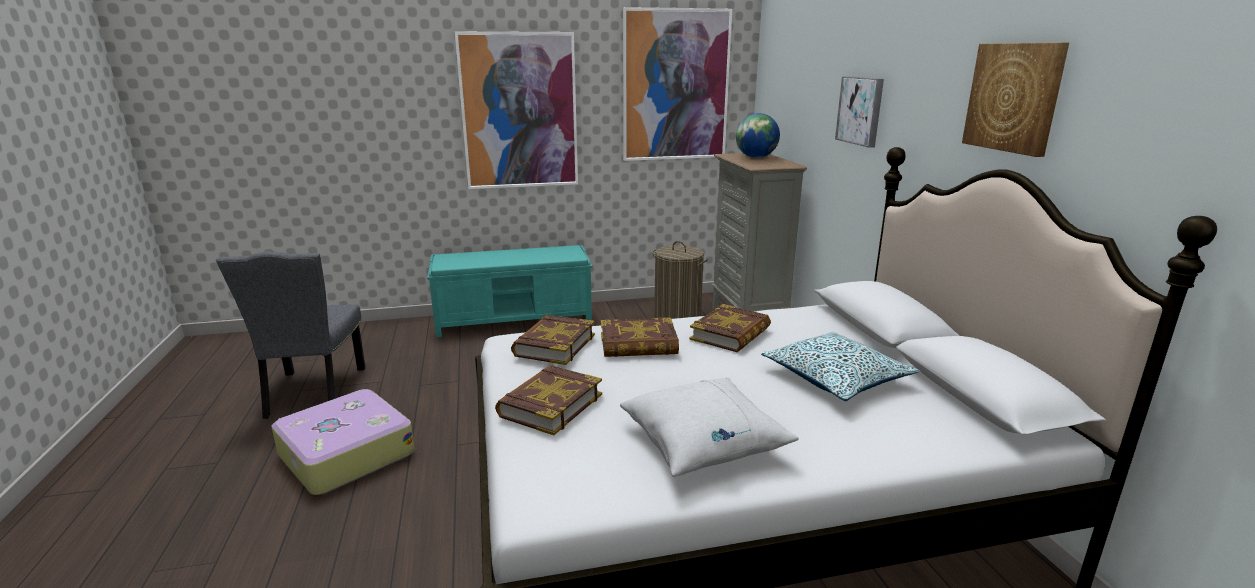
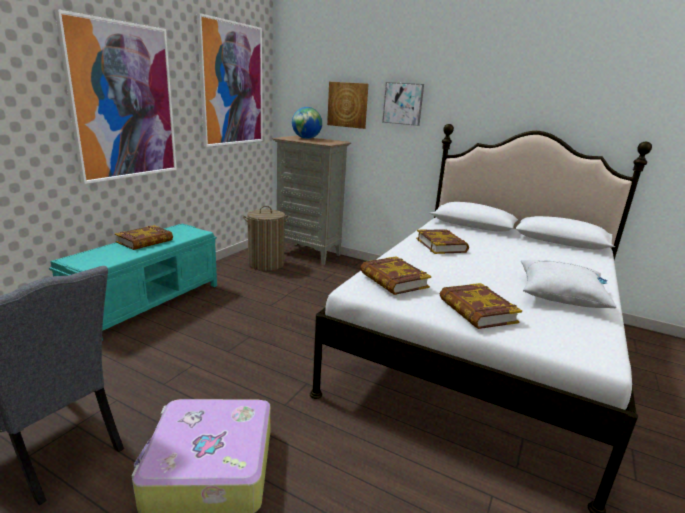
camera: 50 degrees left, 0 degrees up
book [601,317,679,357] -> book moved to [115,225,173,250]
pillow [761,332,920,401] -> none
picture [962,42,1069,157] -> picture moved to [327,82,369,129]

